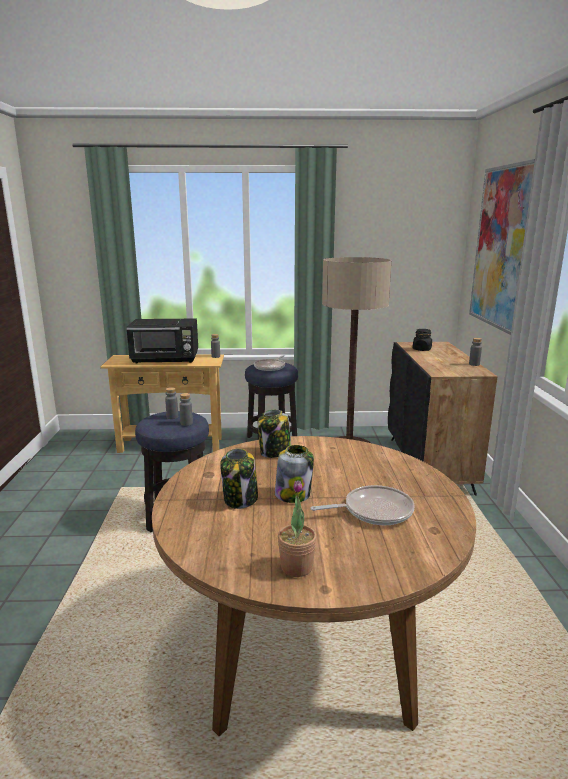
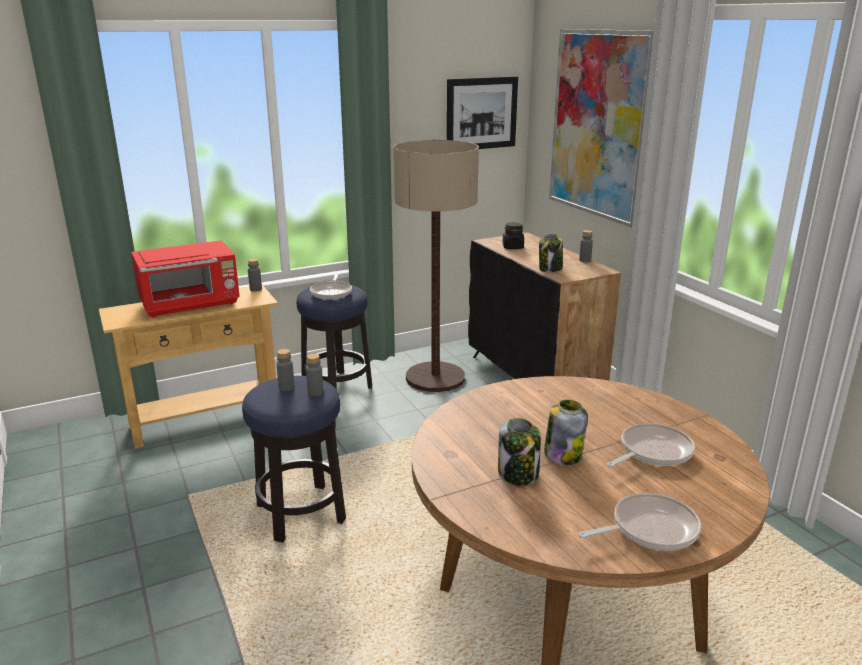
camera: 25 degrees left, 5 degrees up
black microwave [126,319,198,363] -> red microwave [131,240,240,317]
jar [258,410,291,458] -> jar moved to [539,234,563,272]
potted plant [278,480,317,577] -> frying pan [578,493,701,551]
none -> picture [447,76,518,149]

